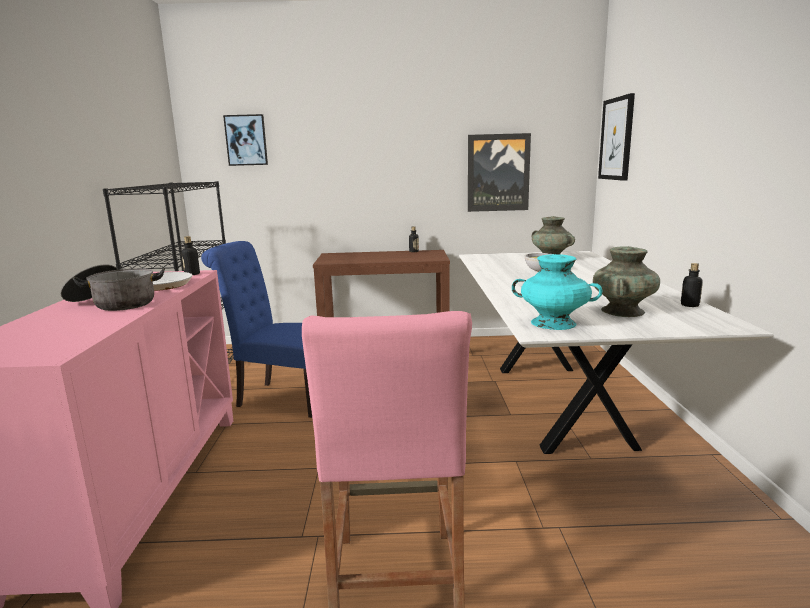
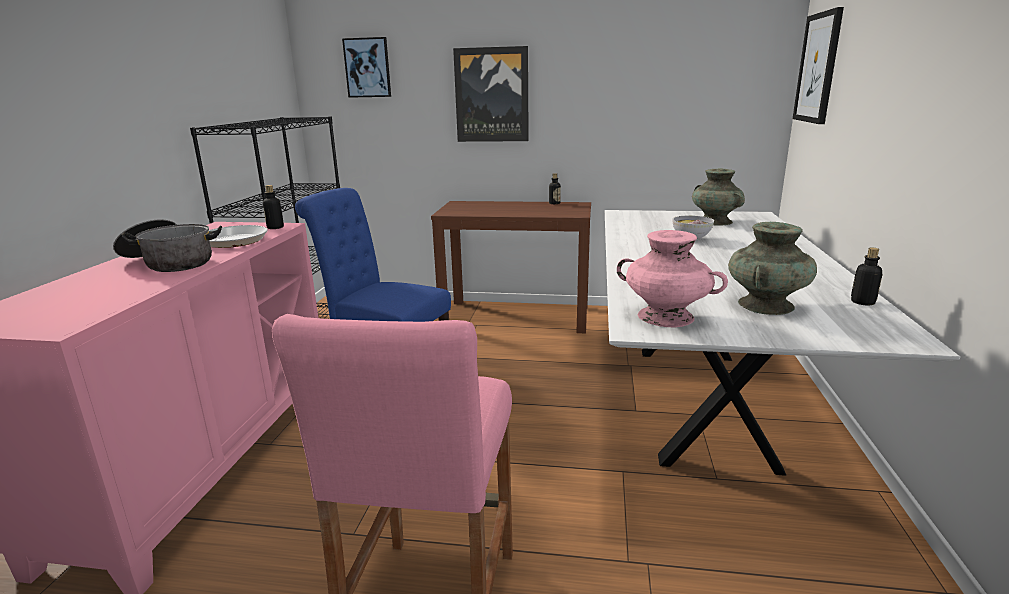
camera: 10 degrees right, 5 degrees up
picture [468,133,531,212] -> picture moved to [453,46,529,142]
turquoise vase [512,254,602,330] -> pink vase [617,230,728,327]

